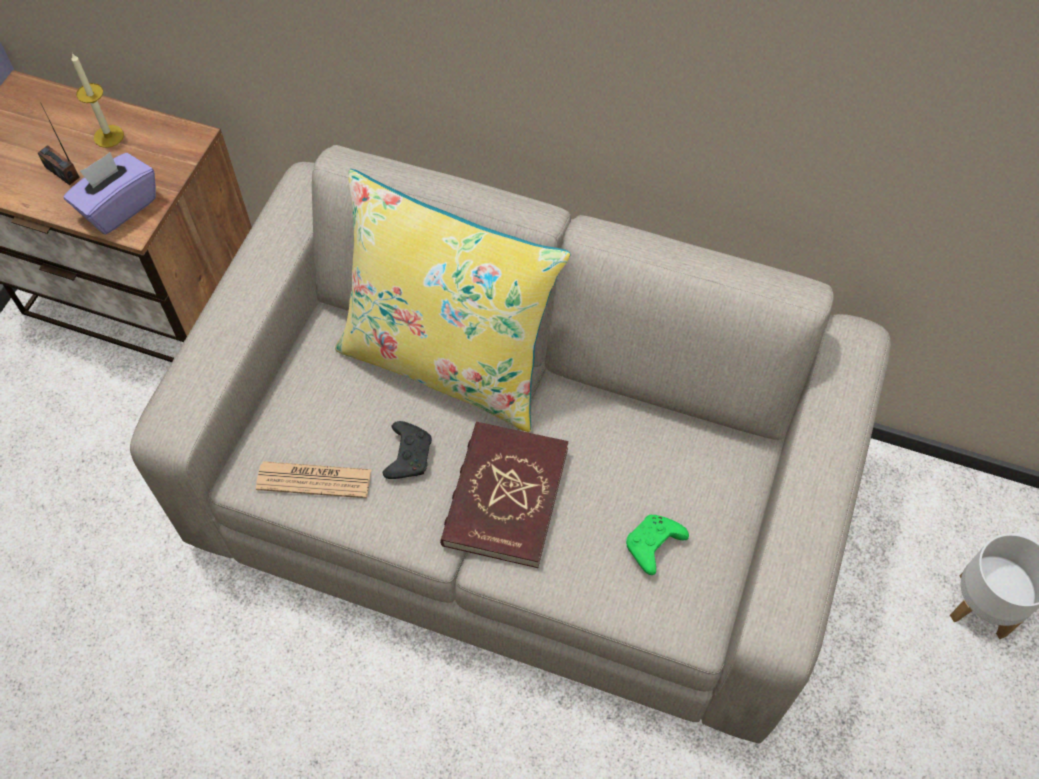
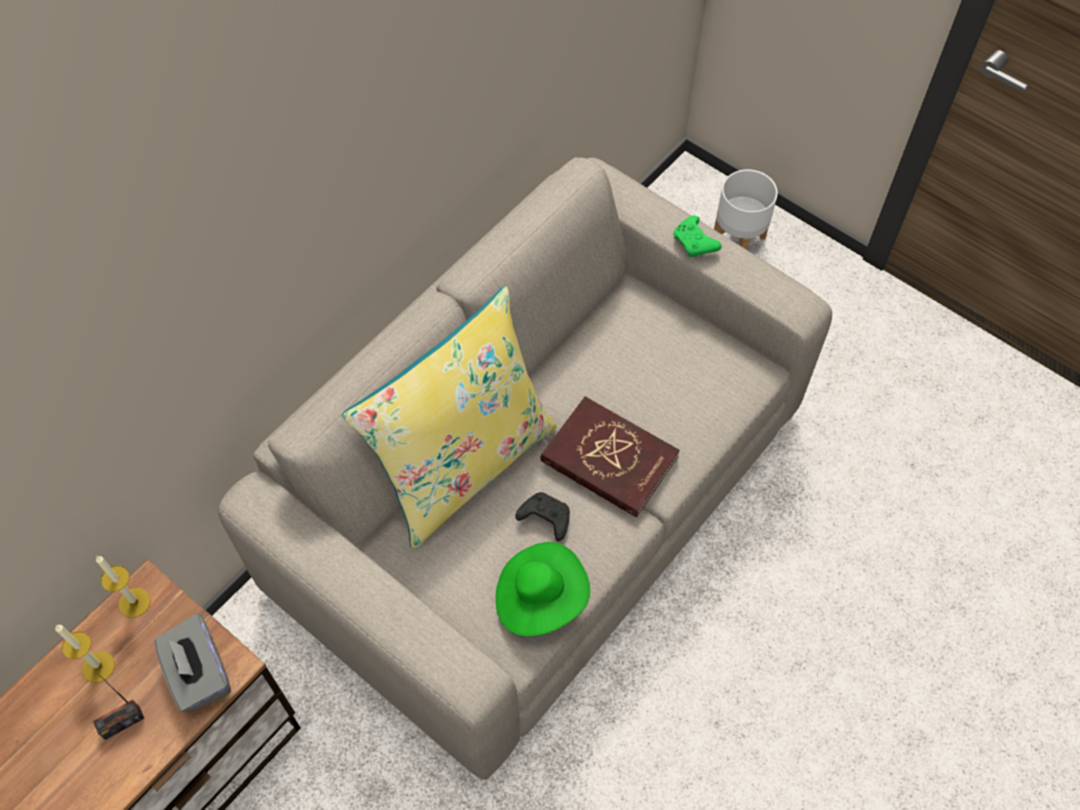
camera: 70 degrees left, 0 degrees up
purple tissue box [63,152,156,234] -> grey tissue box [154,614,231,712]
newspaper [256,461,372,498] -> green hat [495,542,590,637]
green game controller [626,515,689,575] -> green game controller moved to [674,216,721,257]
none -> candle [96,556,151,618]

